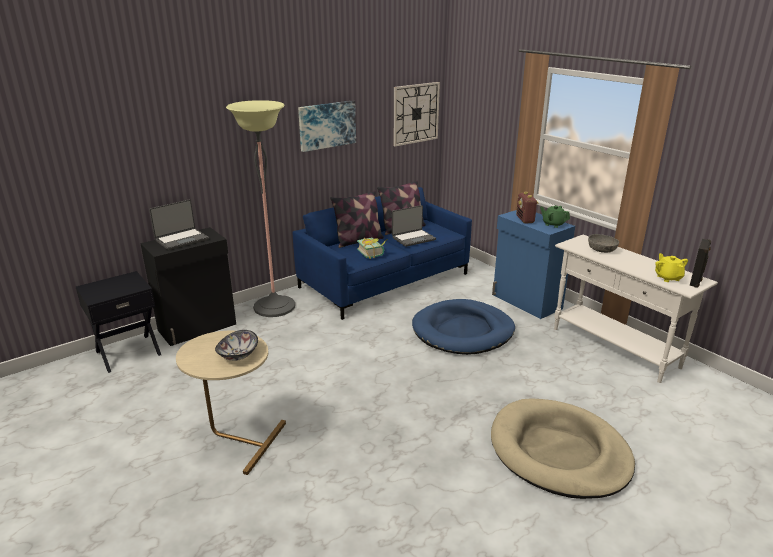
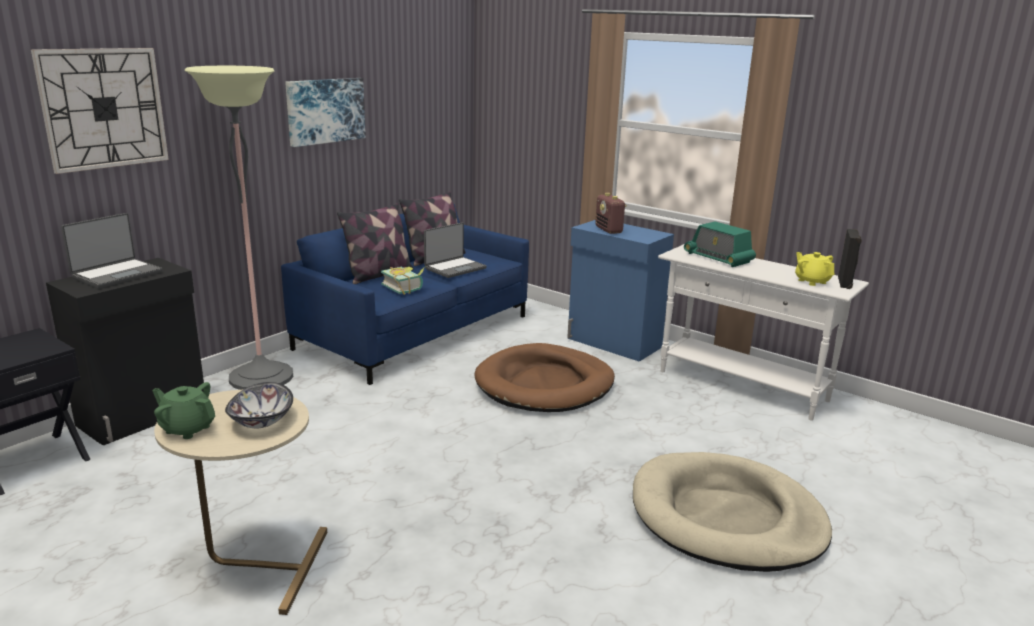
camera: 15 degrees left, 5 degrees down
wall clock [394,82,440,146] -> wall clock moved to [31,48,169,174]
blue dog bed [412,299,515,355] -> brown dog bed [474,343,615,412]
green teapot [540,206,570,228] -> green teapot moved to [152,382,215,439]
grey bowl [588,234,619,253] -> radio [684,222,756,267]

